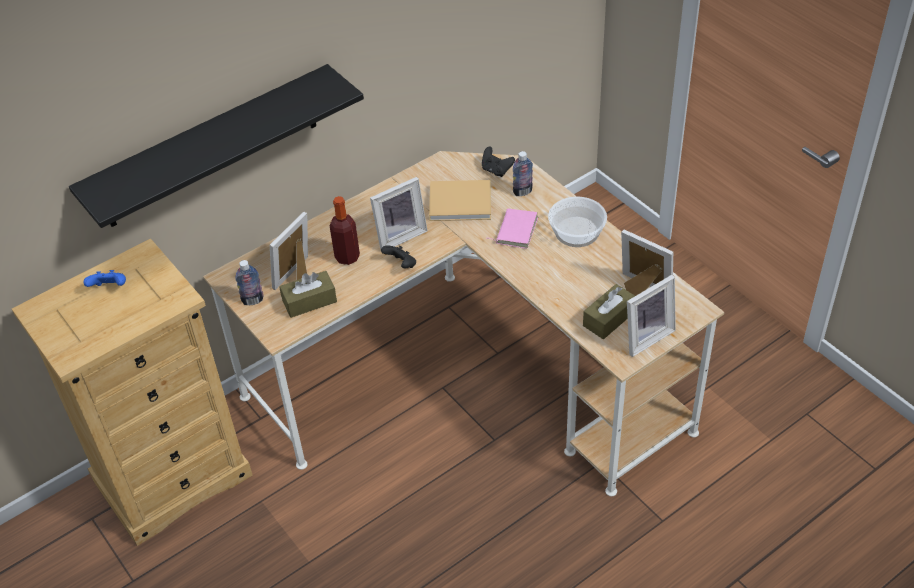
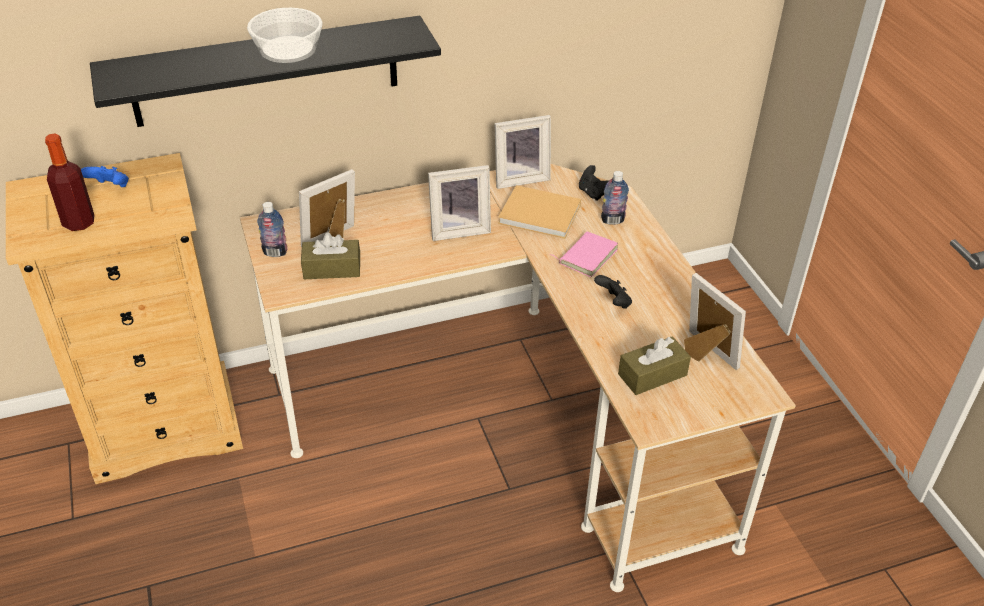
camera: 15 degrees right, 5 degrees down
bottle [330,196,360,265] -> bottle moved to [45,134,94,231]
black game controller [381,245,416,268] -> black game controller moved to [594,275,632,309]
bowl [548,197,607,247] -> bowl moved to [247,8,323,63]
picture frame [627,275,676,357] -> picture frame moved to [495,115,551,189]

